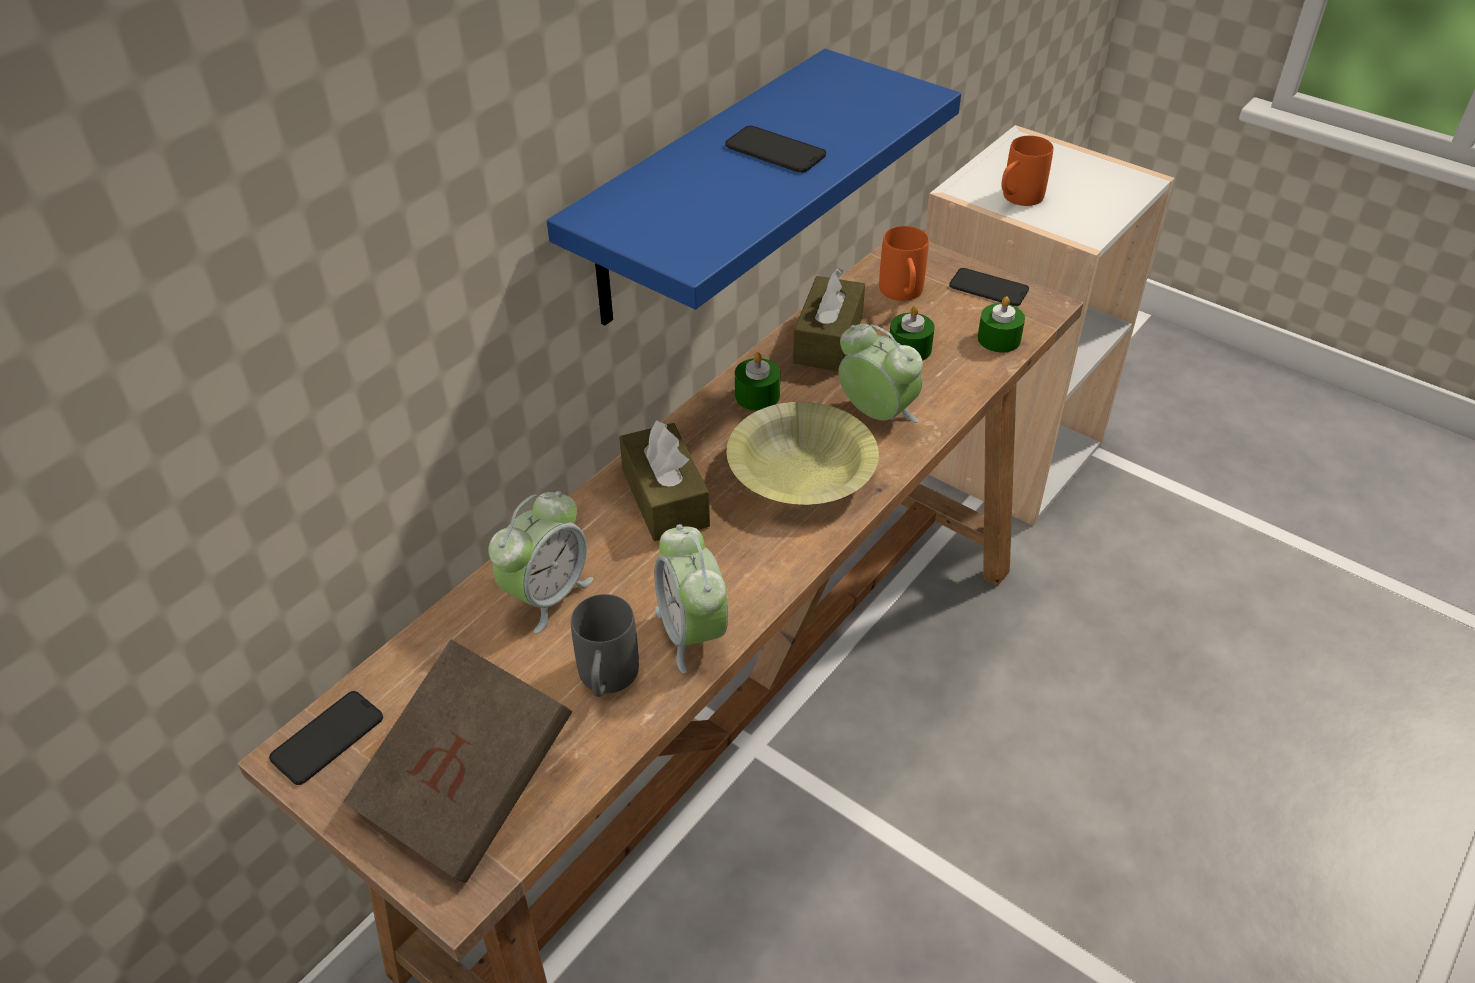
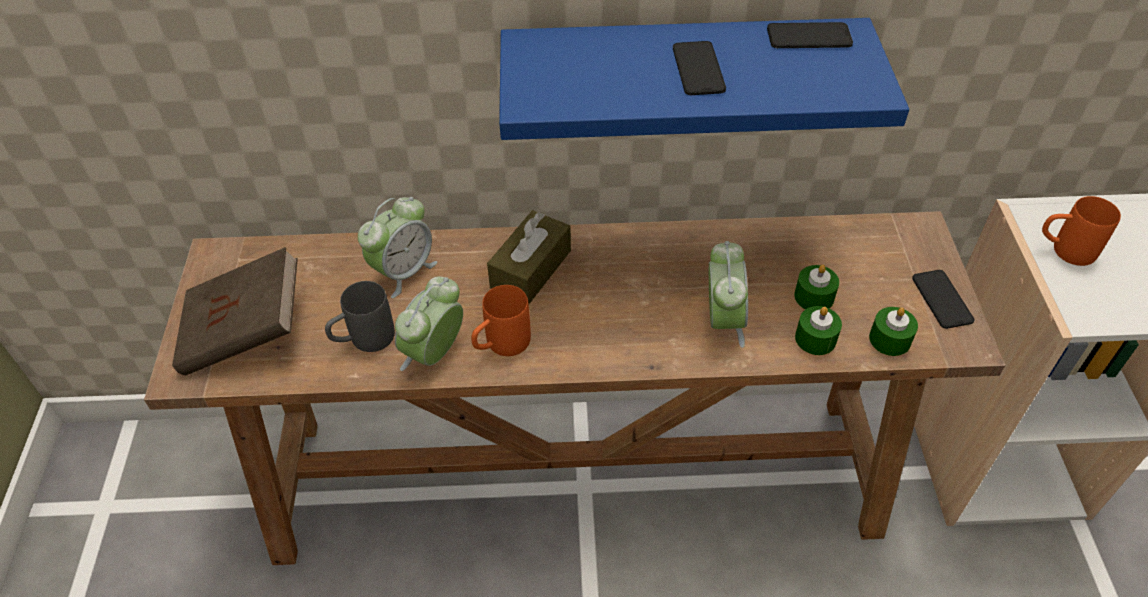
camera: 50 degrees right, 5 degrees up
phone [269,691,383,785] -> phone moved to [767,22,853,48]
alarm clock [488,491,593,634] -> alarm clock turned 45 degrees counterclockwise [358,197,438,298]
yellow bowl [727,402,879,505] -> none
green candle [735,352,780,410] -> green candle moved to [795,306,842,355]
brown tissue box [793,268,865,371] -> none
orange mug [879,226,929,301] -> orange mug moved to [471,285,531,356]

